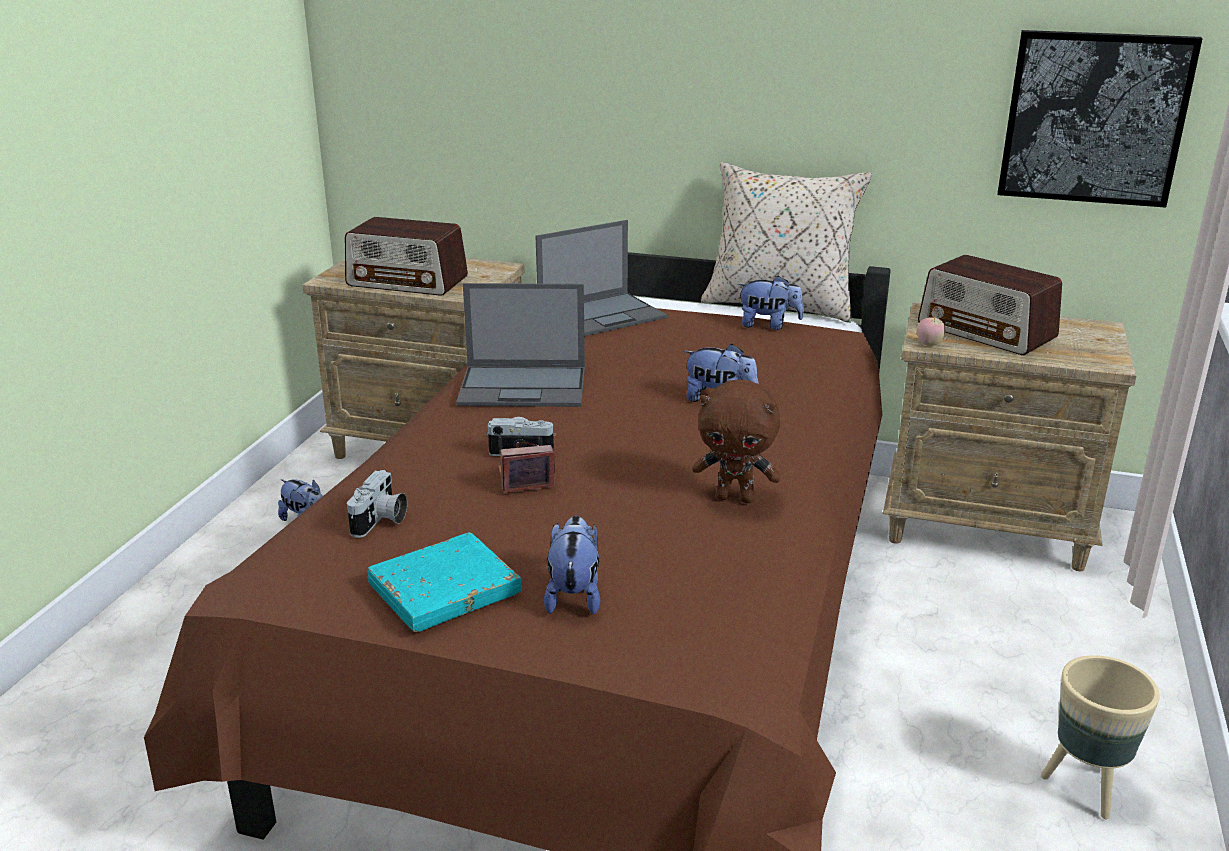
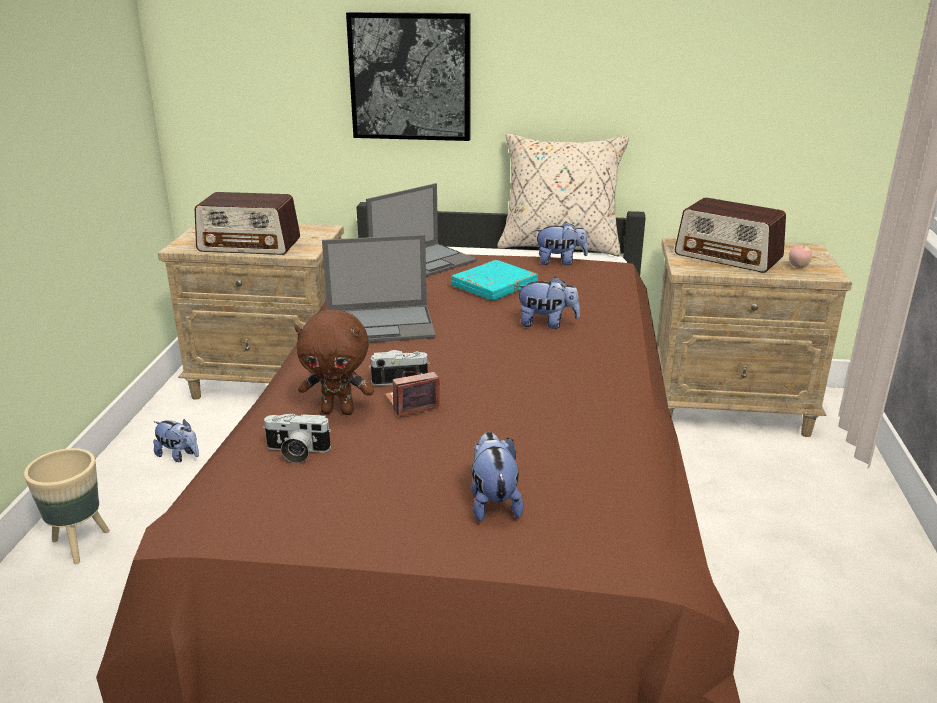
camera: 10 degrees left, 0 degrees up
camera [347,470,407,538] -> camera turned 90 degrees clockwise [263,413,331,463]
turquoise book [367,532,522,632] -> turquoise book moved to [451,260,538,300]
brown plush toy [692,379,781,503] -> brown plush toy moved to [295,310,374,415]
apple [917,315,945,346] -> apple moved to [789,245,812,268]
picture [998,30,1202,208] -> picture moved to [346,12,471,141]
beige planter [1041,655,1160,819] -> beige planter moved to [24,448,110,564]

